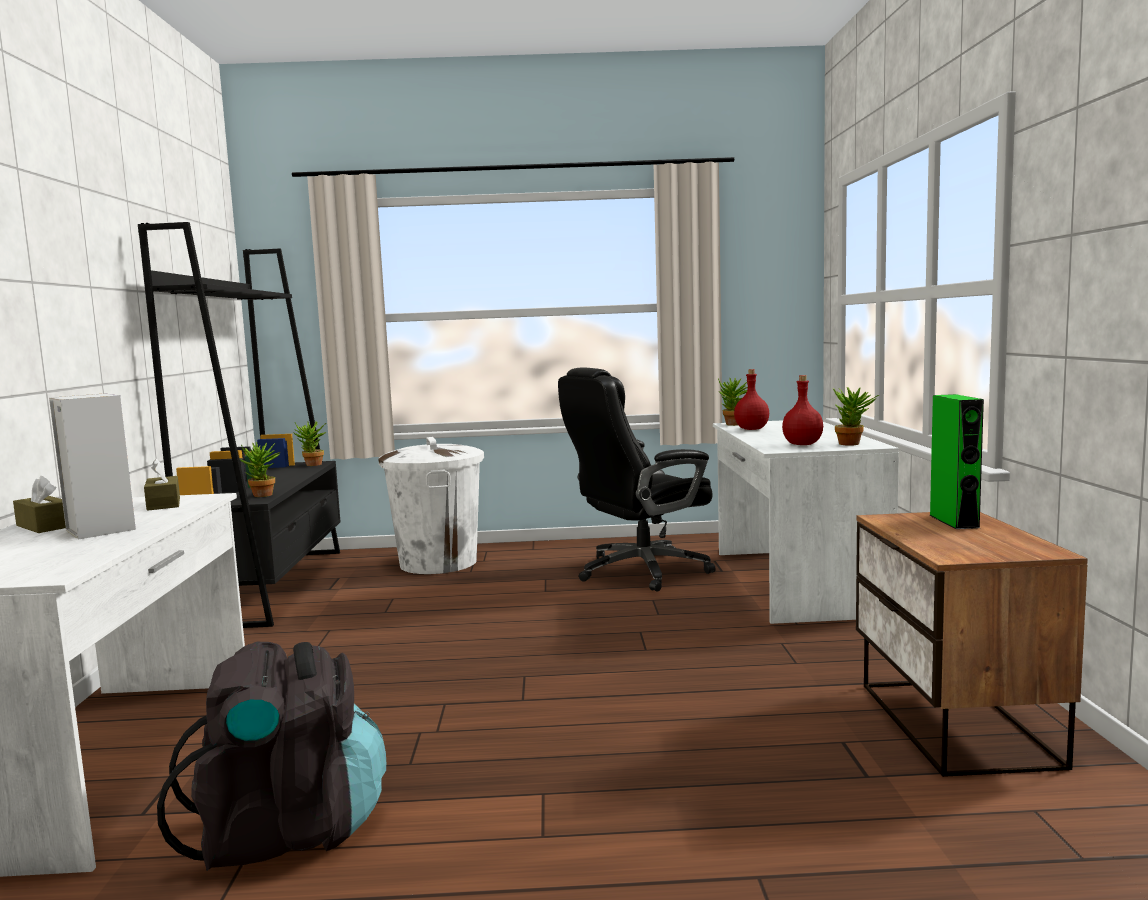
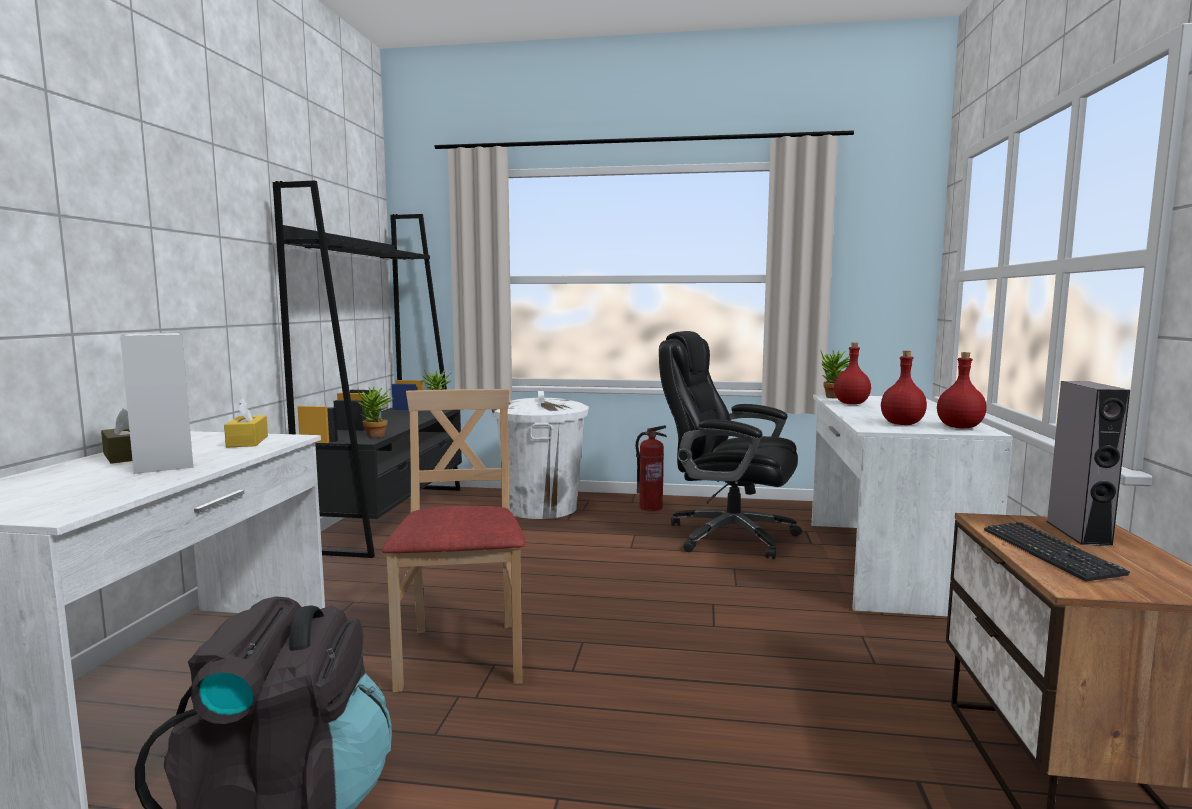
camera: 10 degrees right, 0 degrees up
brown tissue box [144,459,180,511] -> yellow tissue box [224,398,268,448]
black office chair [558,368,716,592] -> black office chair turned 45 degrees clockwise [659,331,802,559]
potted plant [833,387,879,446] -> red bottle [937,352,987,428]
green speaker [929,394,984,529] -> grey speaker [1046,381,1130,546]
none -> beige chair [382,389,525,692]
none -> fire extinguisher [635,425,667,511]
none -> keyboard [984,522,1130,581]

